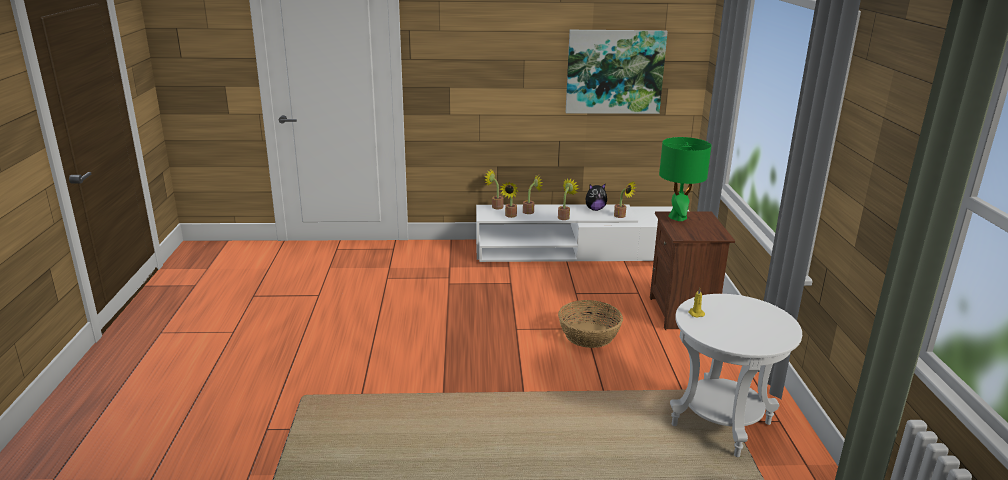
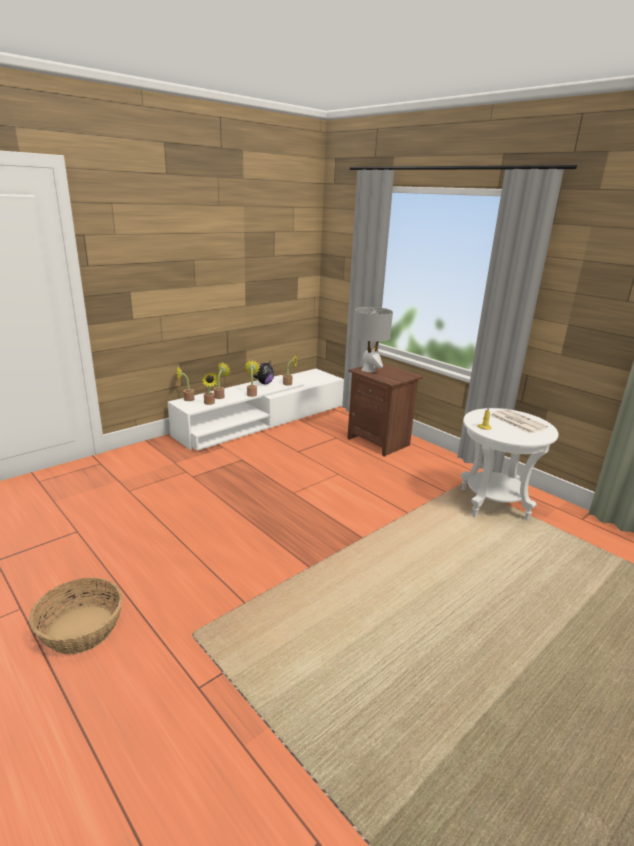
camera: 40 degrees left, 0 degrees up
basket [558,300,623,348] -> basket moved to [29,577,122,654]
picture [566,30,668,114] -> none
green table lamp [659,137,711,221] -> grey table lamp [354,307,393,372]
none -> newspaper [490,409,548,434]

